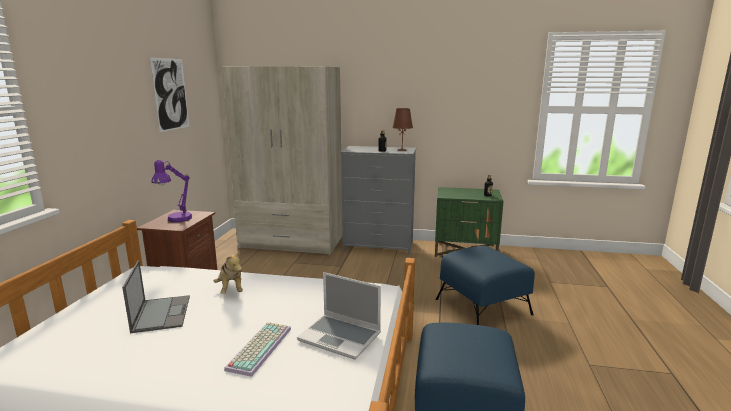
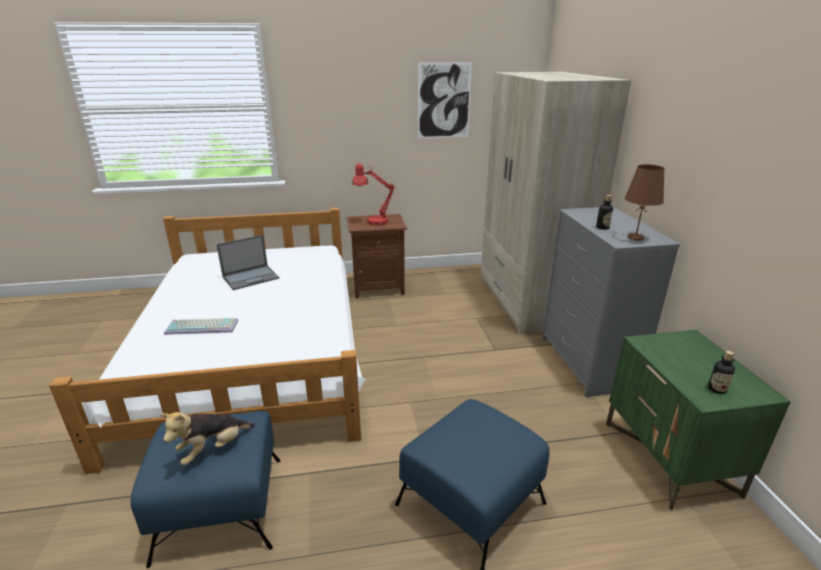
camera: 70 degrees right, 10 degrees up
purple table lamp [151,160,192,222] -> red table lamp [352,163,395,225]
plush toy [214,250,243,294] -> plush toy moved to [160,412,255,466]
laptop [297,272,381,360] -> none

